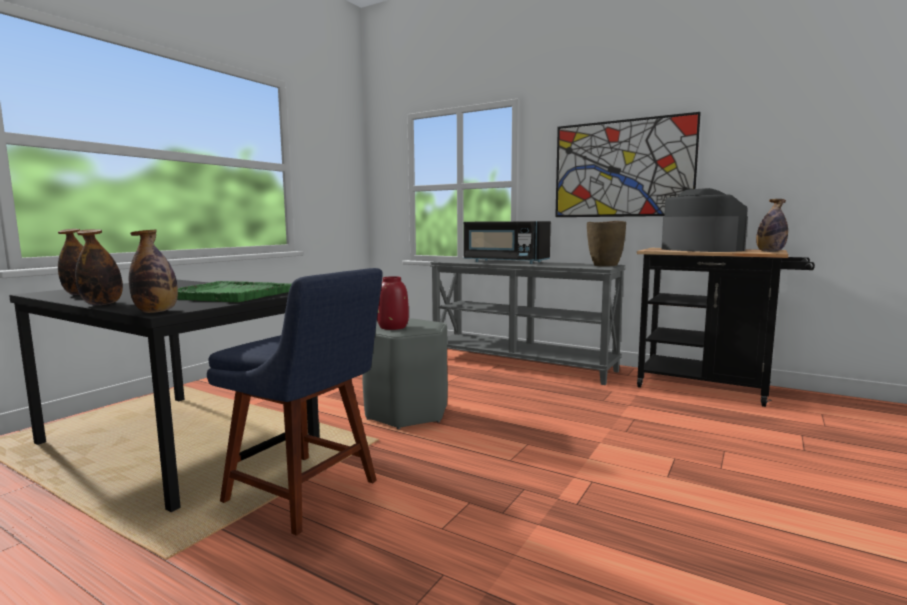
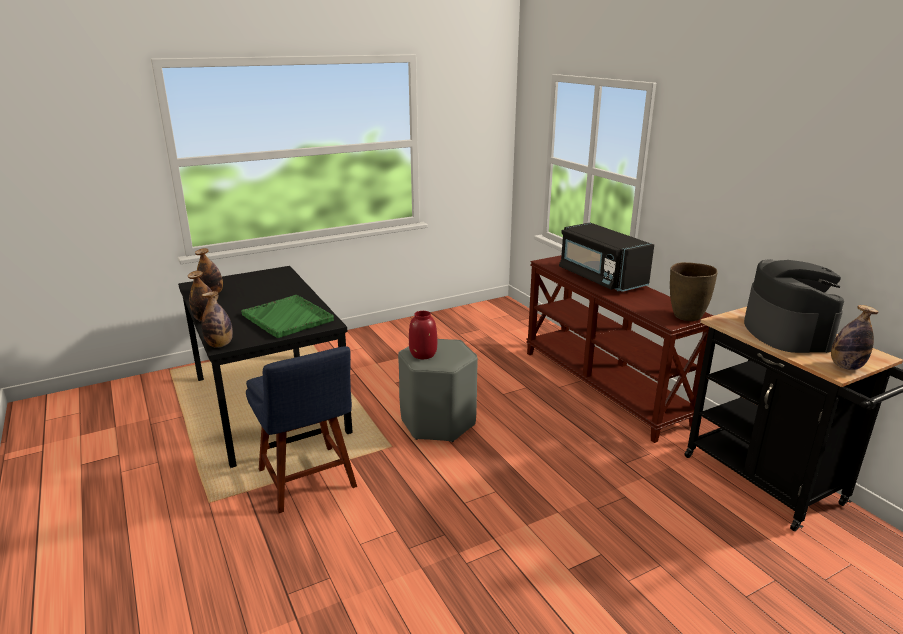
camera: 30 degrees right, 15 degrees up
grey console table [430,259,625,385] -> brown console table [526,255,713,443]
picture [555,112,701,217] -> none

